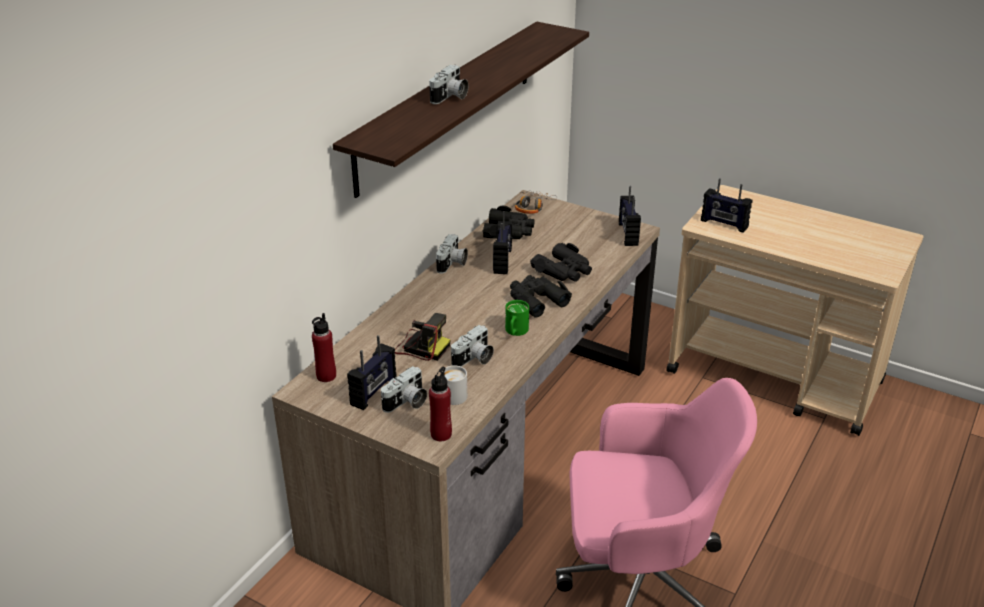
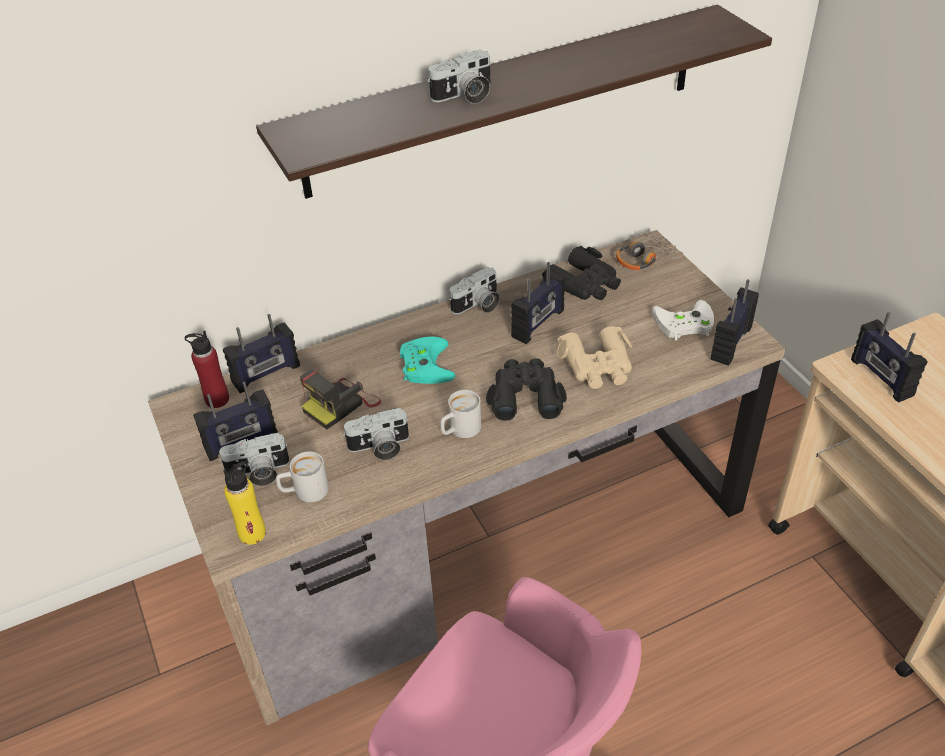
camera: 35 degrees right, 10 degrees up
camera [395,313,450,361] -> camera turned 75 degrees clockwise [300,370,381,429]
red bottle [429,367,452,441] -> yellow bottle [223,461,266,545]
green mug [505,300,529,336] -> white mug [440,390,481,438]
black binoculars [530,243,592,282] -> beige binoculars [557,326,633,389]
none -> radio [223,314,300,393]
none -> turquoise game controller [400,337,456,384]
none -> white game controller [652,300,714,340]

